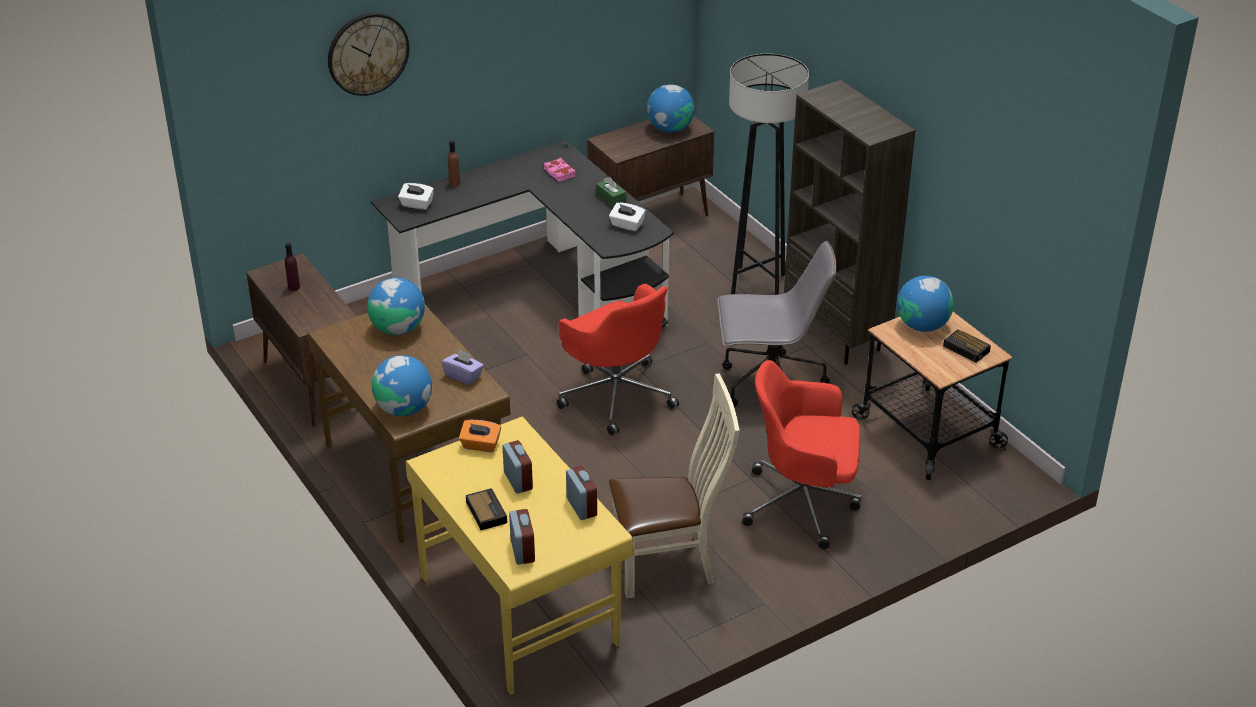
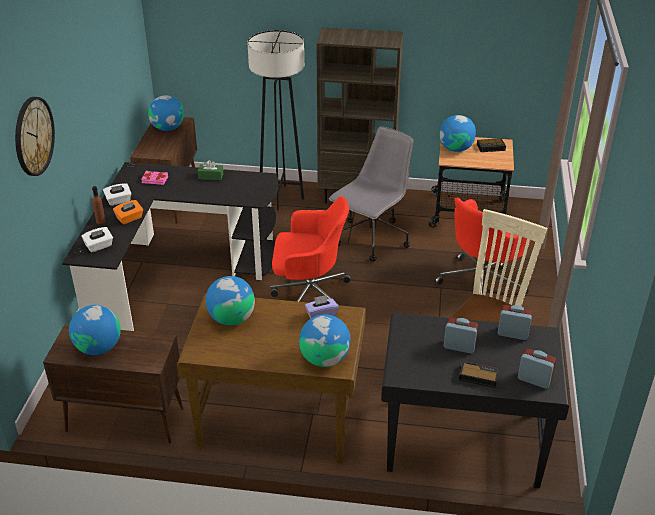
camera: 50 degrees left, 0 degrees up
purple bottle [285,242,300,291] -> globe [69,305,121,355]
yellow desk [406,417,633,695] -> black desk [381,313,569,489]
orange tissue box [459,420,501,452] -> orange tissue box moved to [113,200,143,225]
white tissue box [609,203,646,231] -> white tissue box moved to [103,183,132,206]

